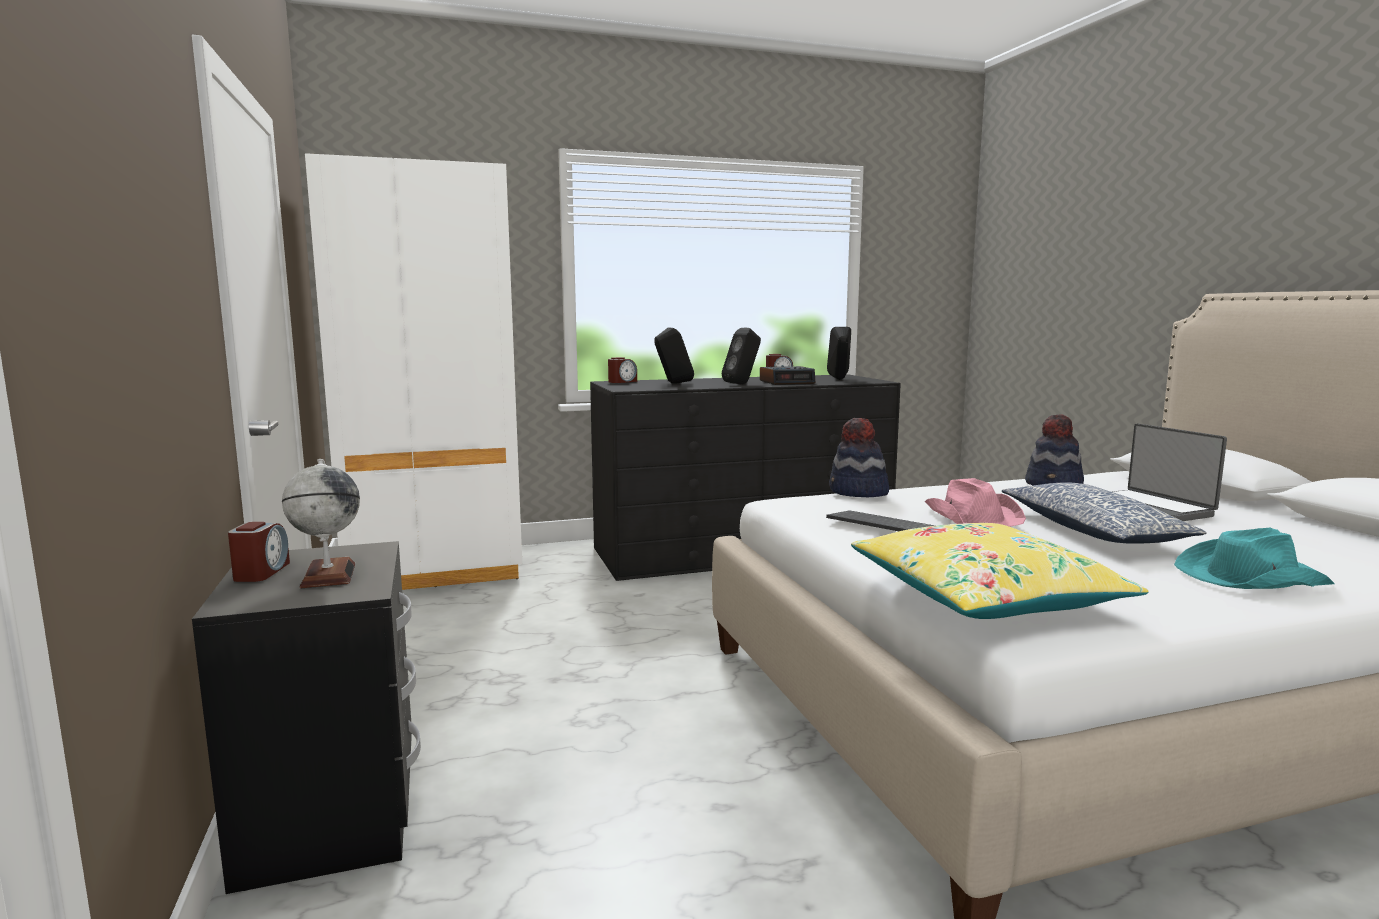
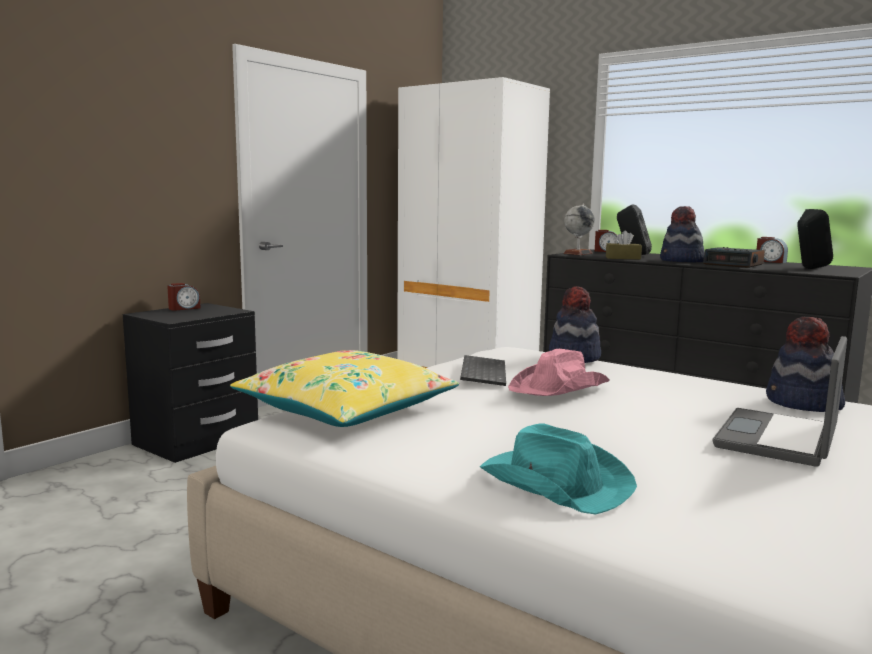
camera: 55 degrees right, 0 degrees up
globe [282,459,360,589] -> globe moved to [563,204,595,255]
black speaker [721,328,761,384] -> hat [660,206,705,262]
pillow [1002,483,1207,544] -> none
none -> brown tissue box [606,231,642,260]

